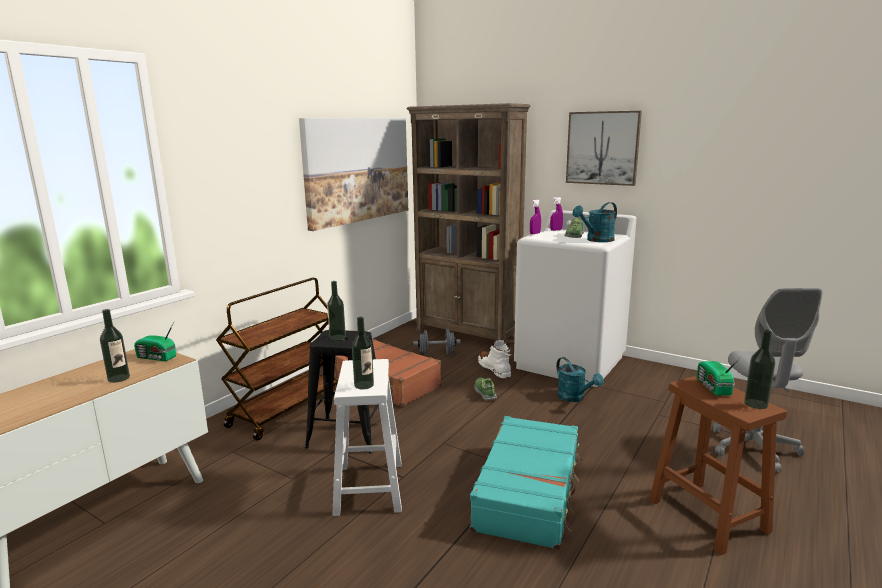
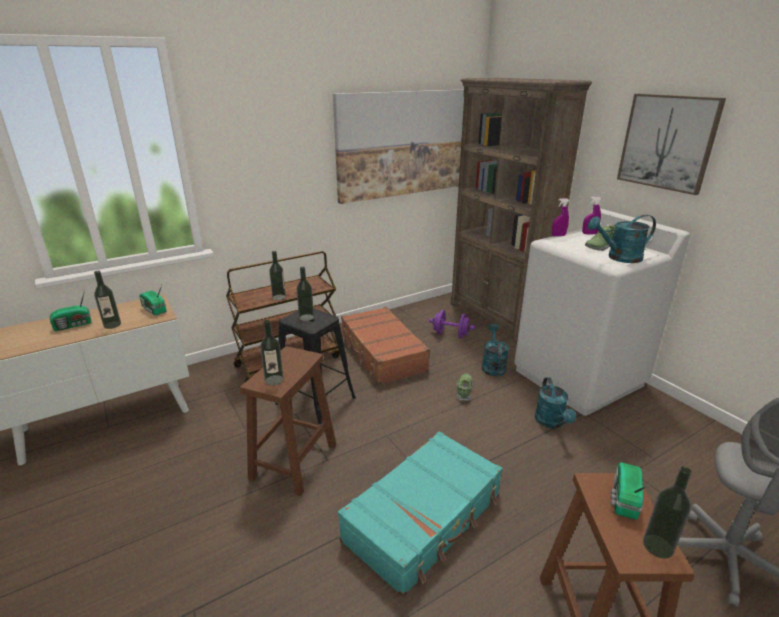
camera: 25 degrees right, 10 degrees up
white stool [332,359,402,516] -> brown stool [240,346,337,496]
grey dumbbell [413,329,461,356] -> purple dumbbell [429,310,475,338]
white boot [478,340,512,378] -> turquoise watering can [482,324,509,376]
none -> radio [50,290,91,331]
none -> bottle [269,251,286,300]

